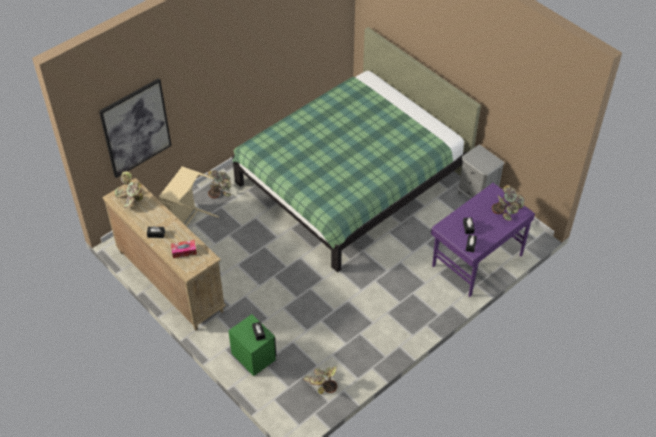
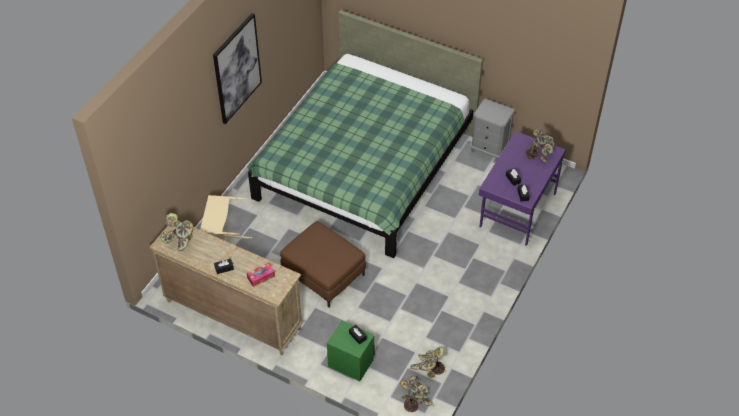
camera: 20 degrees left, 0 degrees up
picture [99,78,172,178] -> picture moved to [213,13,262,124]
potted plant [208,170,231,199] -> potted plant moved to [400,376,433,412]
none -> brown ottoman [280,221,366,307]

